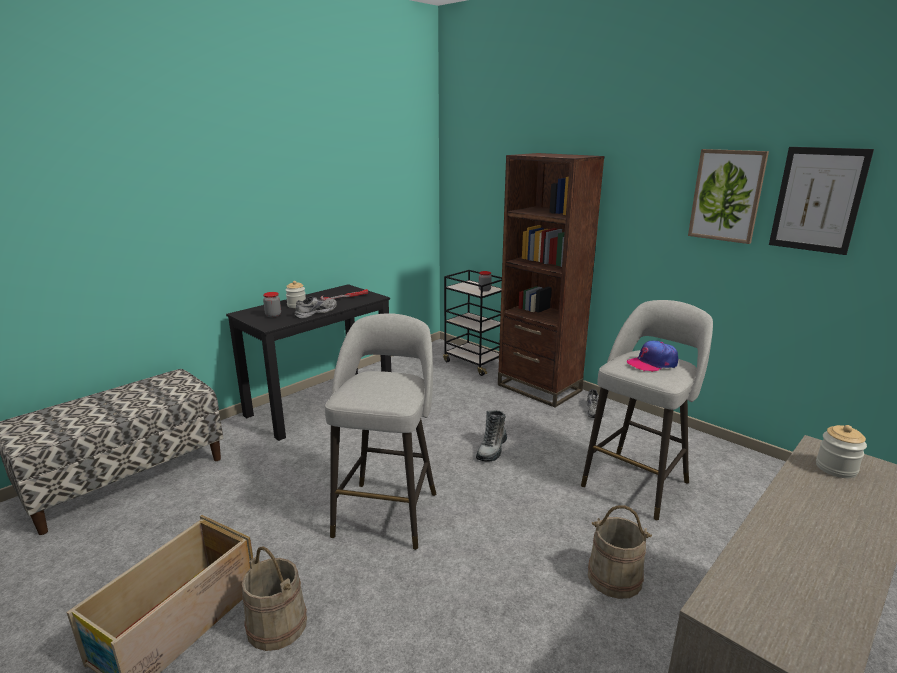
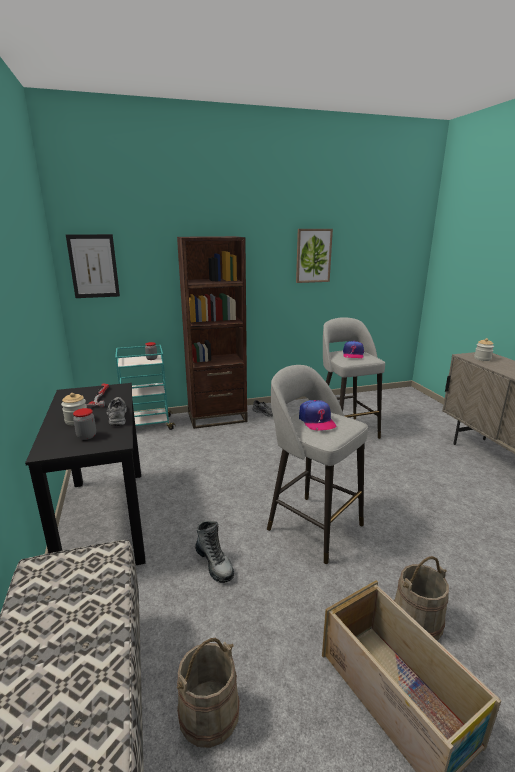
camera: 60 degrees left, 0 degrees up
black cart [443,270,502,376] -> turquoise cart [115,345,176,430]
boot [476,410,507,462] -> boot moved to [195,520,234,583]
beige bucket [588,505,652,599] -> beige bucket moved to [176,638,240,748]
picture [769,147,874,255] -> picture moved to [66,234,120,298]
none -> cap [299,400,337,430]

